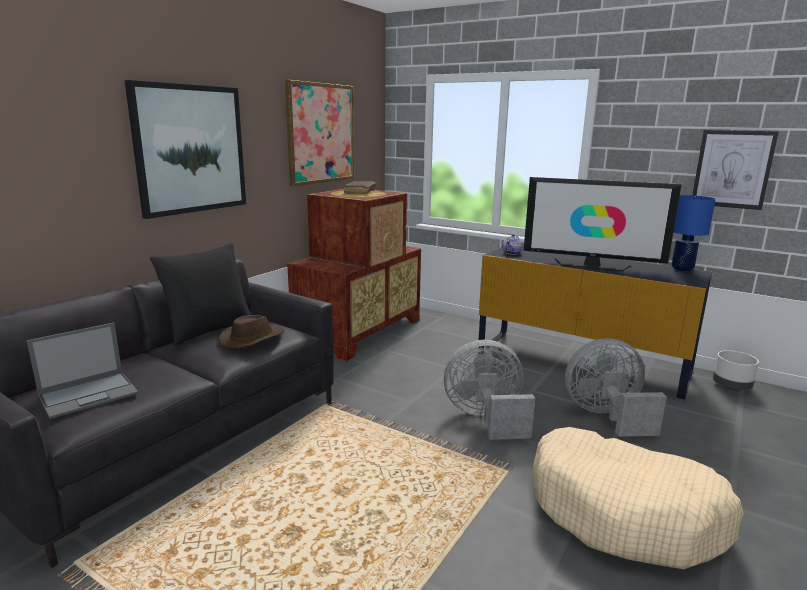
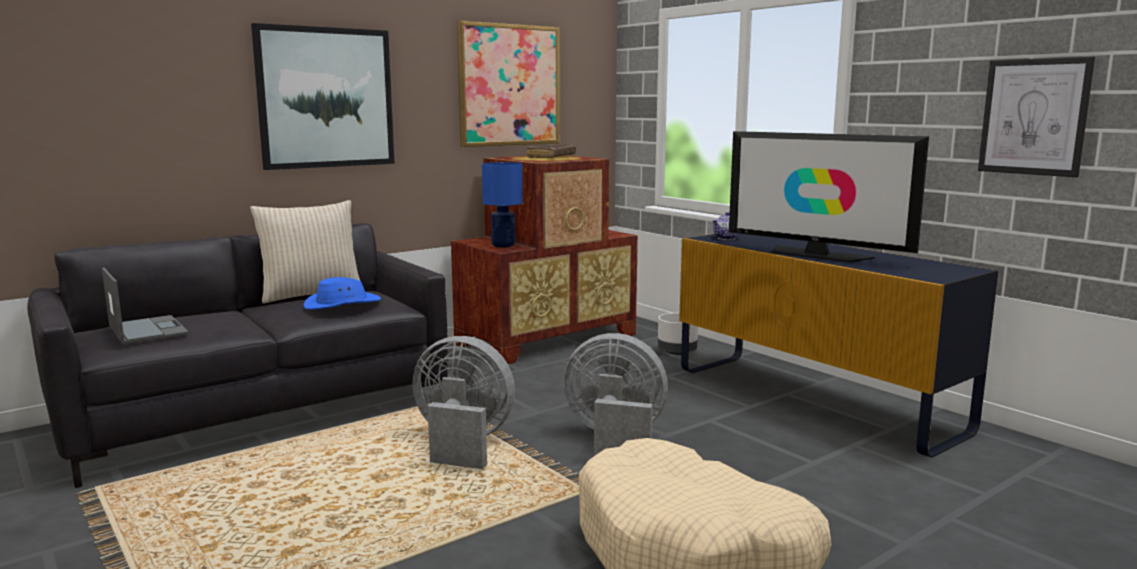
camera: 20 degrees right, 5 degrees down
laptop [27,323,139,419] -> laptop turned 105 degrees counterclockwise [102,268,189,344]
black pillow [150,243,251,345] -> beige pillow [250,200,360,303]
brown hat [219,315,284,349] -> blue hat [304,277,381,310]
grey fan [565,338,667,437] -> grey fan moved to [412,336,515,469]
blue table lamp [672,195,716,271] -> blue table lamp moved to [482,162,523,248]
grey planter [713,350,759,391] -> grey planter moved to [658,313,698,355]

